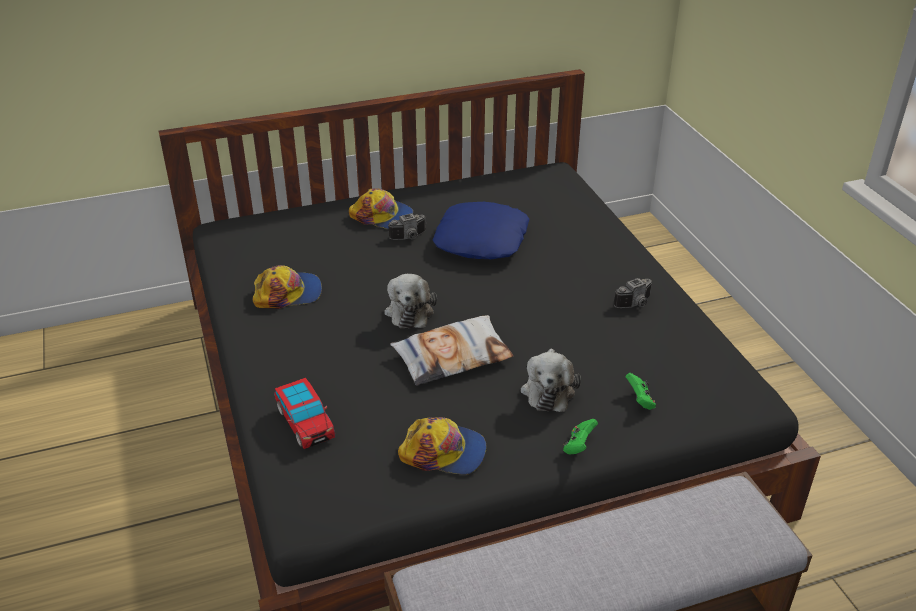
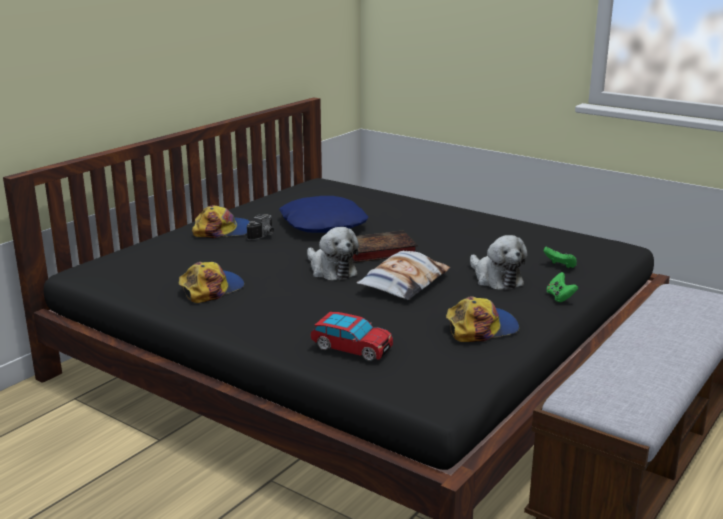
camera: 35 degrees left, 15 degrees down
camera [614,278,652,308] -> none
none -> book [352,230,418,263]

